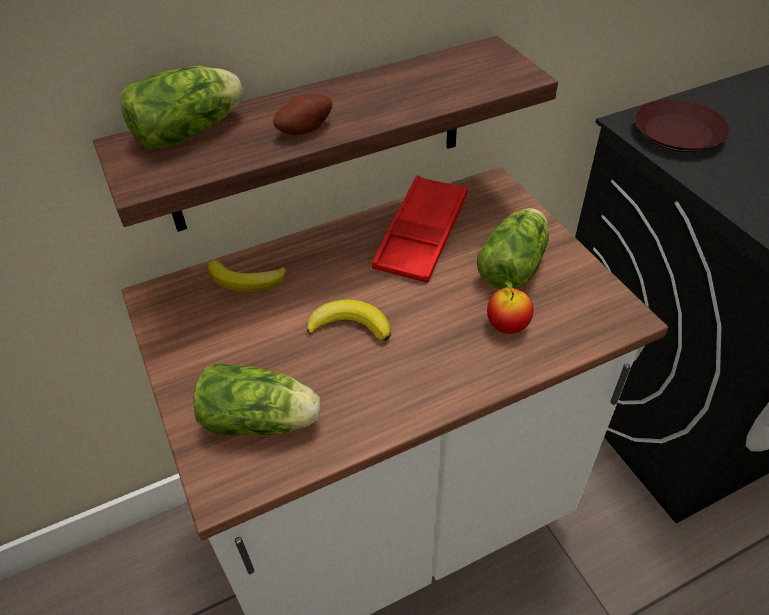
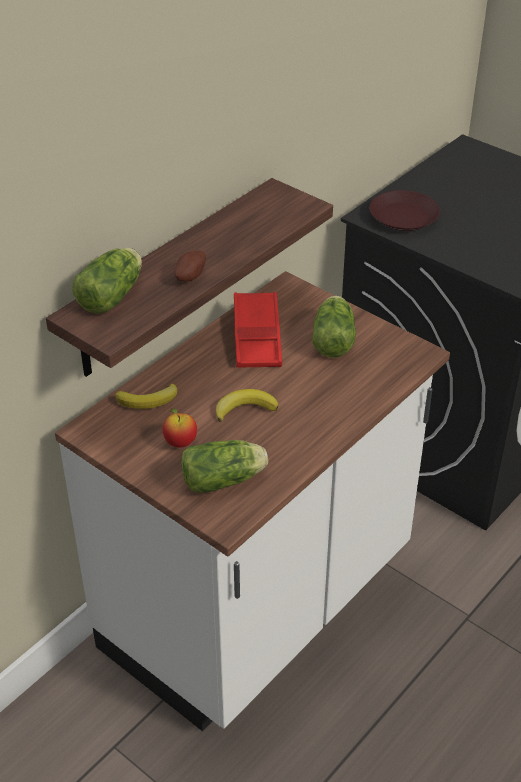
camera: 25 degrees left, 5 degrees down
apple [487,280,533,334] -> apple moved to [163,408,197,448]

